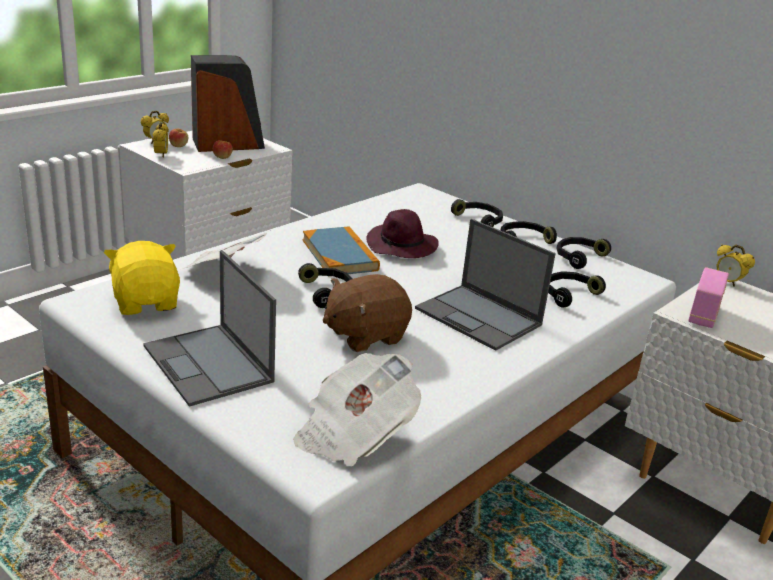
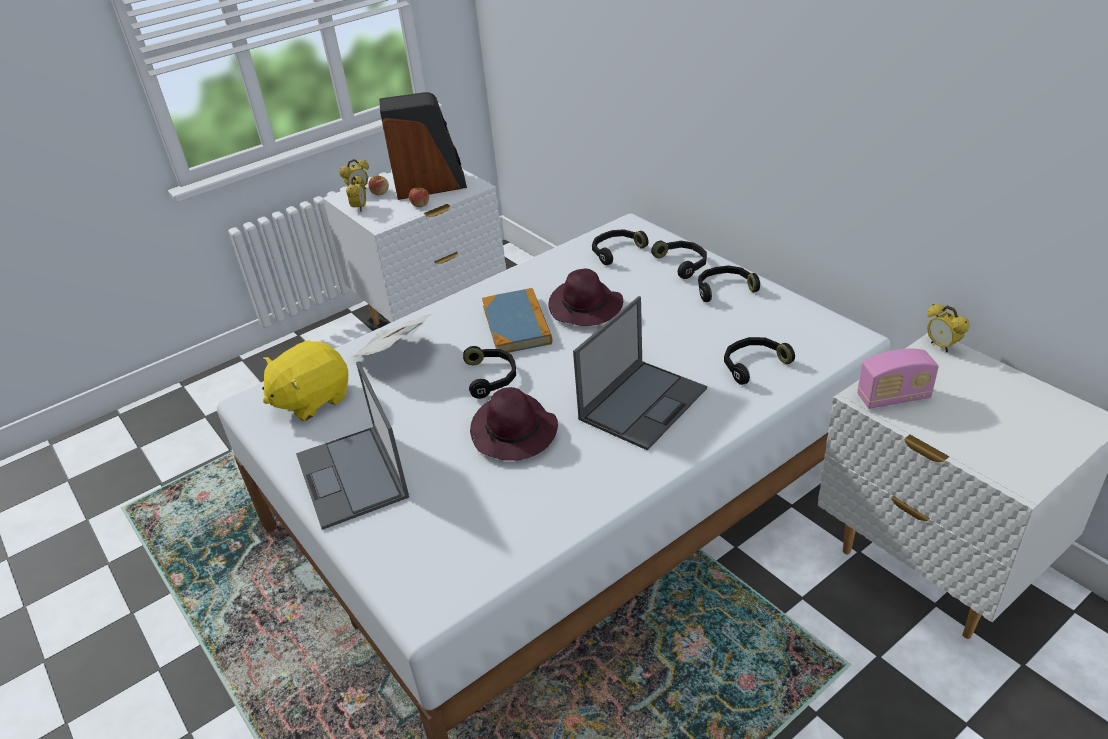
camera: 15 degrees right, 10 degrees up
yellow plush toy [104,241,180,315] -> yellow plush toy turned 120 degrees counterclockwise [262,341,348,421]
newspaper [293,353,421,466] -> none
brown plush toy [323,274,412,352] -> purple hat [470,387,558,461]
laptop [415,219,556,351] -> laptop turned 105 degrees counterclockwise [573,296,707,451]
black headphones [556,237,611,269] -> black headphones moved to [592,229,649,265]
radio [689,267,729,328] -> radio turned 45 degrees clockwise [857,348,939,409]

